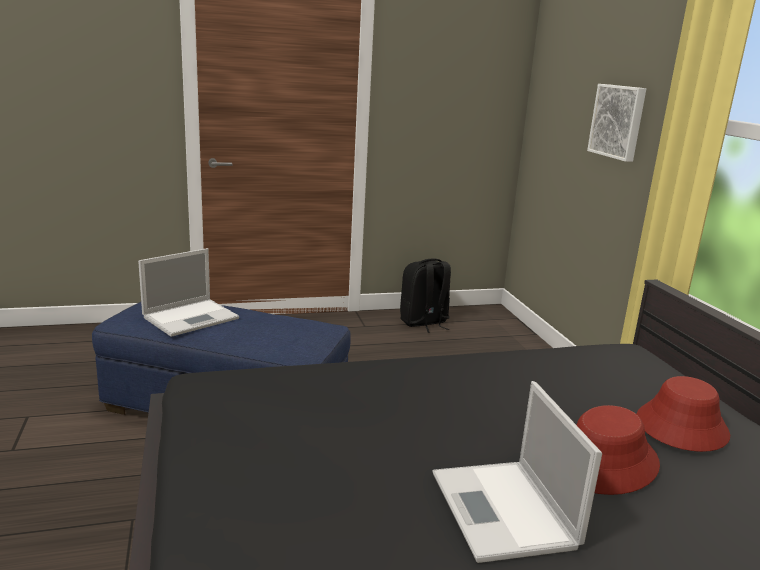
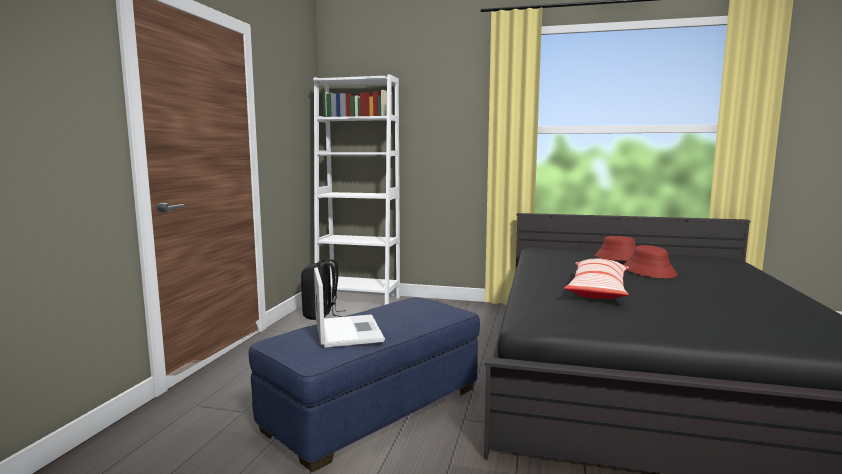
camera: 60 degrees left, 10 degrees down
laptop [433,381,602,563] -> none
picture [587,84,646,162] -> none
none -> white bookcase [313,74,400,305]
none -> pillow [564,258,629,299]

